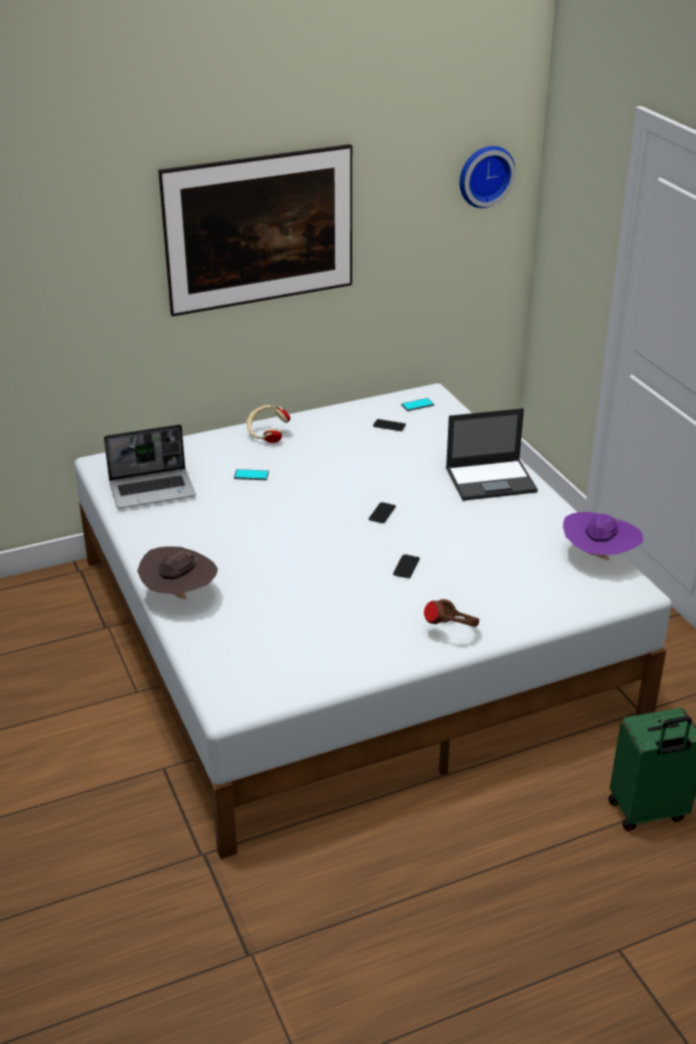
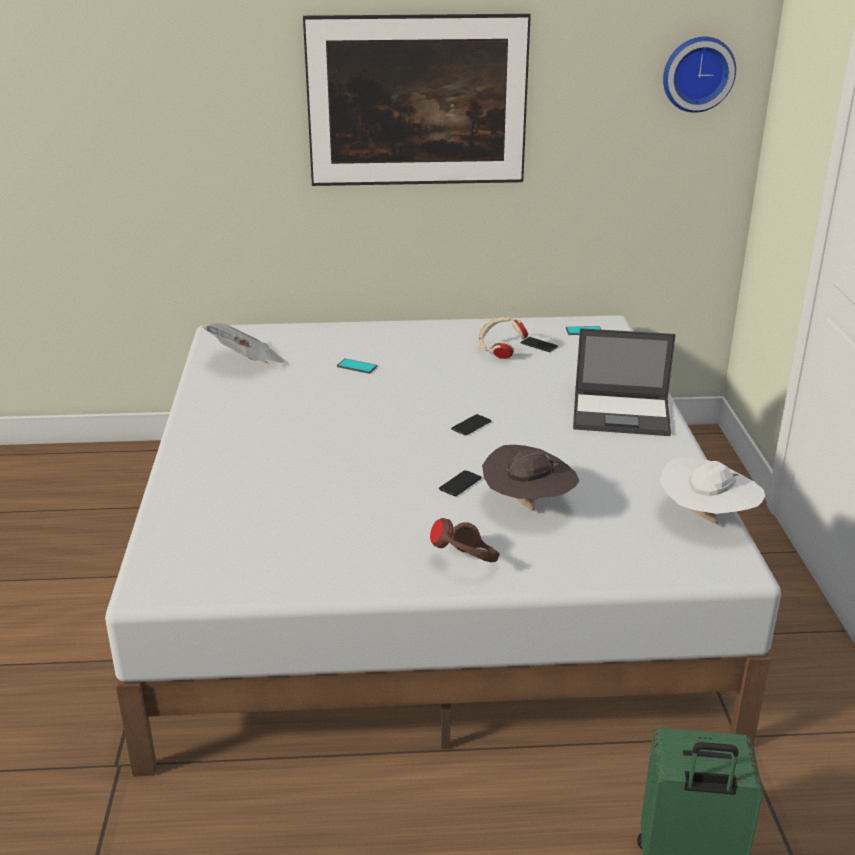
camera: 20 degrees right, 5 degrees down
laptop [104,424,196,509] -> newspaper [202,323,288,363]
brown hat [137,546,218,599] -> brown hat moved to [482,445,579,511]
beige headphones [247,405,290,443] -> beige headphones moved to [478,317,528,359]
purple hat [563,512,643,560] -> white hat [660,458,765,524]

